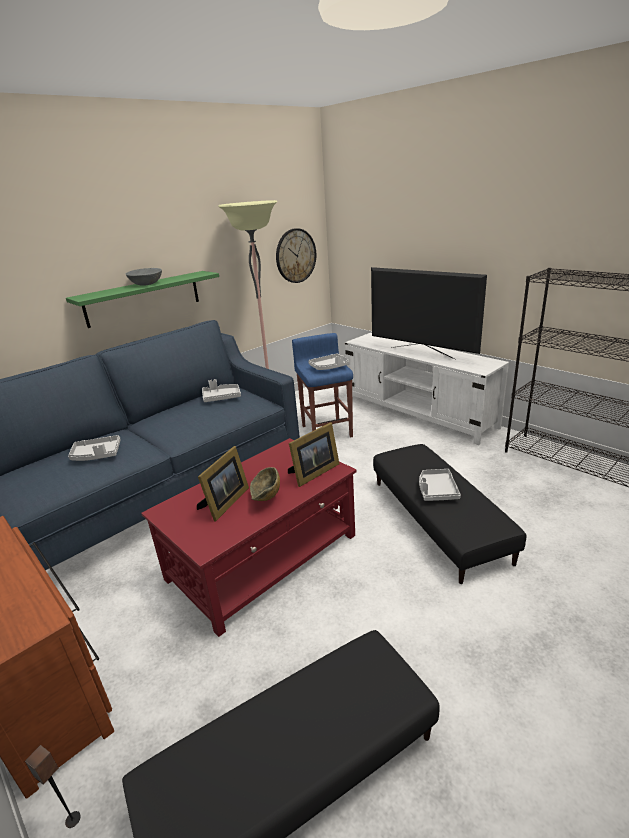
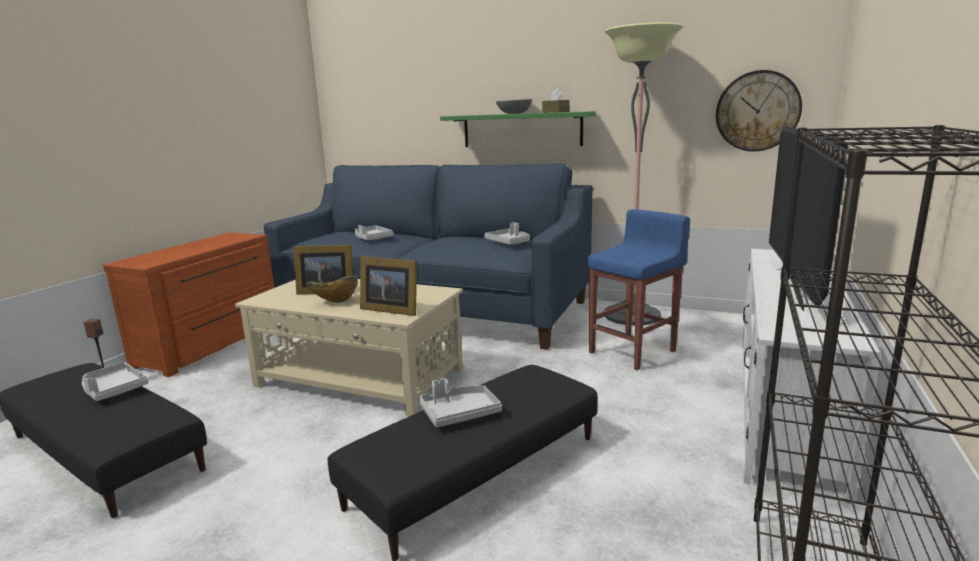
camera: 65 degrees right, 10 degrees down
red coffee table [141,438,357,637] -> beige coffee table [235,279,463,417]
grey tray [308,353,350,370] -> grey tray moved to [82,362,149,401]
none -> brown tissue box [542,89,569,113]

